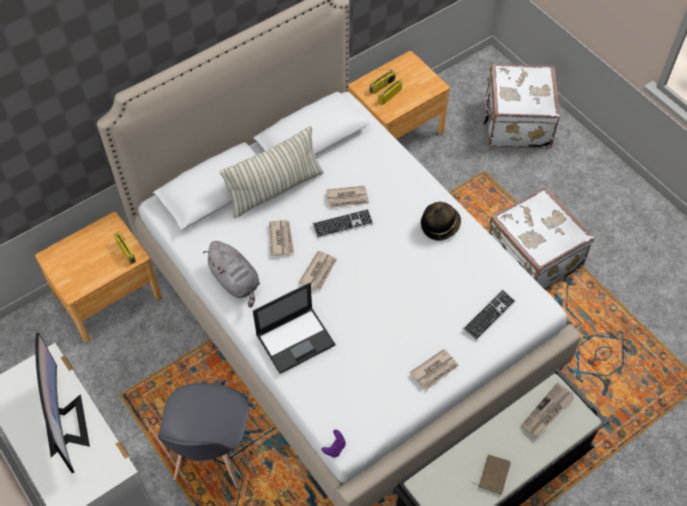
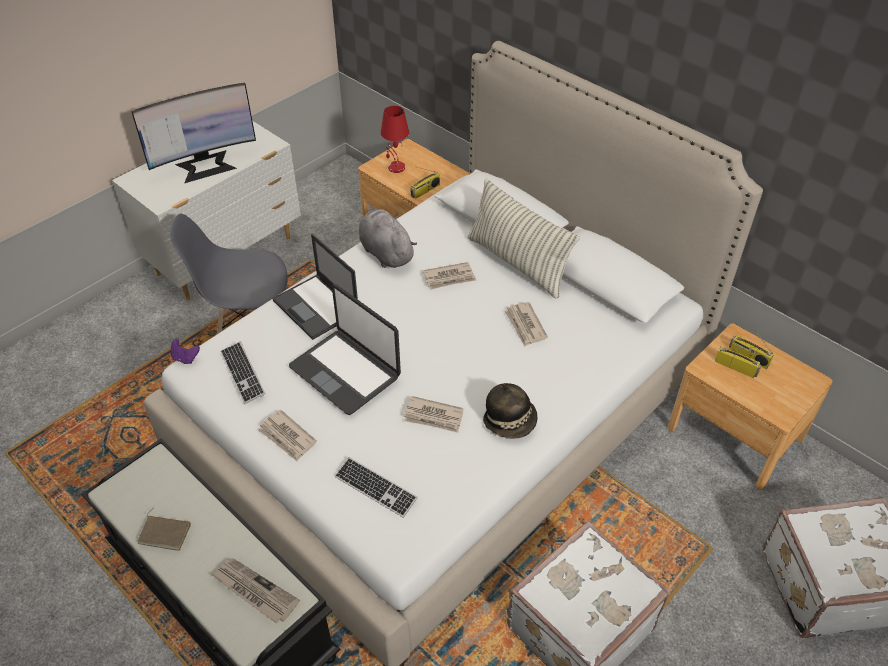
camera: 80 degrees right, 10 degrees down
grey plush toy [203,241,260,308] -> grey plush toy turned 105 degrees clockwise [359,209,417,268]
newspaper [299,251,337,291] -> newspaper moved to [403,396,464,433]
keyboard [312,209,373,238] -> keyboard moved to [220,341,266,404]
none -> laptop [289,284,401,415]
none -> red table lamp [381,106,409,173]

